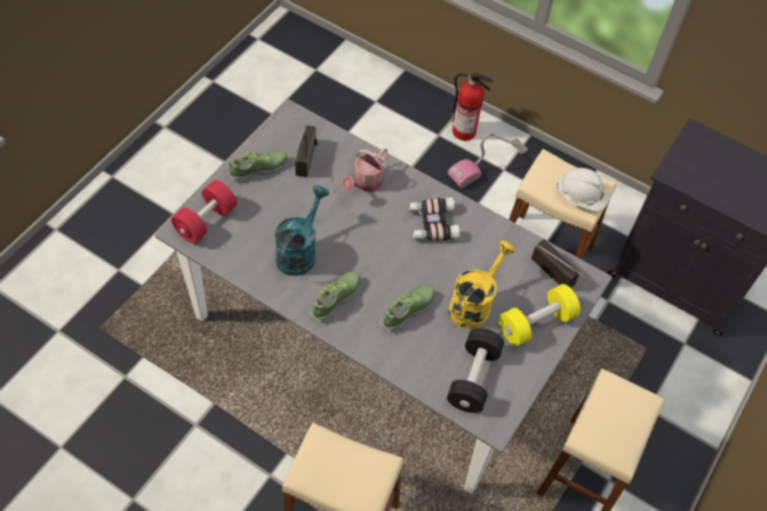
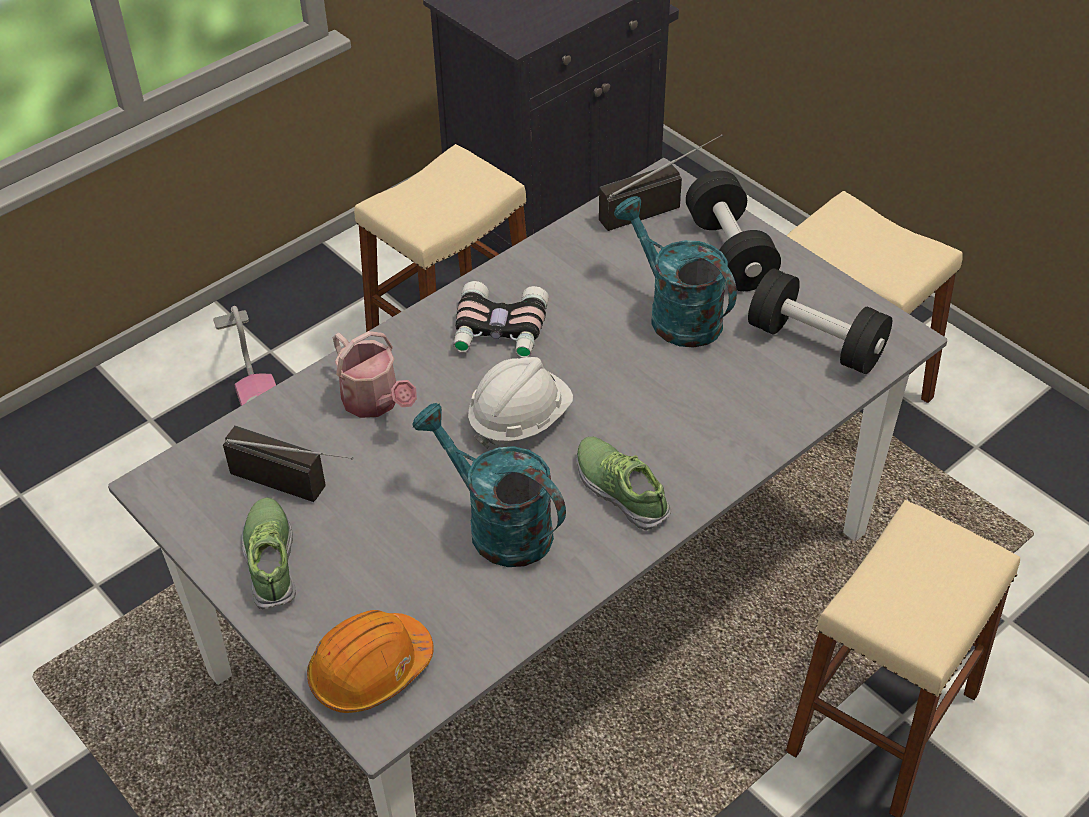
camera: 70 degrees left, 10 degrees down
red dumbbell [171,180,237,243] -> orange hard hat [307,610,434,713]
shoe [380,285,435,332] -> none
yellow watering can [448,241,516,329] -> turquoise watering can [614,196,737,348]
fire extinguisher [451,73,493,141] -> none
yellow dumbbell [499,284,581,347] -> black dumbbell [686,171,781,291]
white hard hat [557,168,610,211] -> white hard hat moved to [468,357,573,449]

